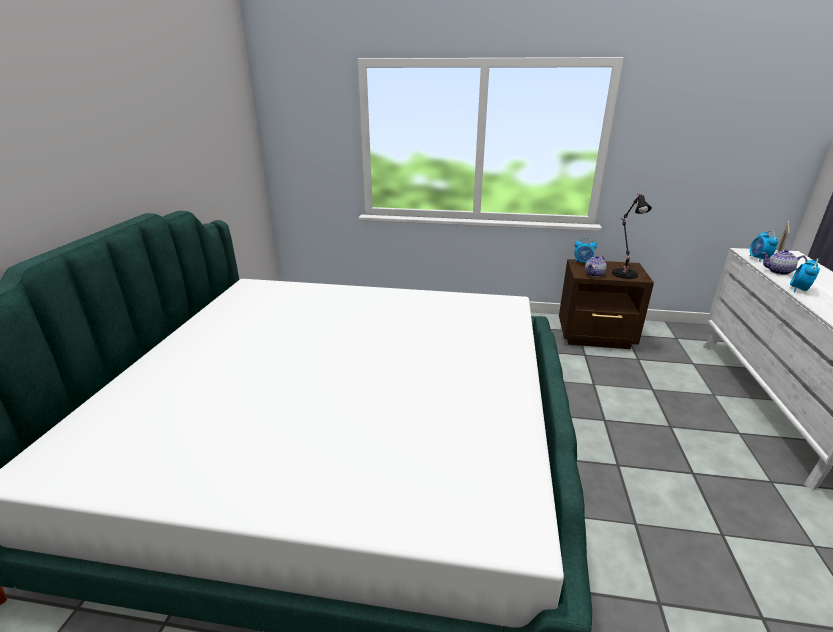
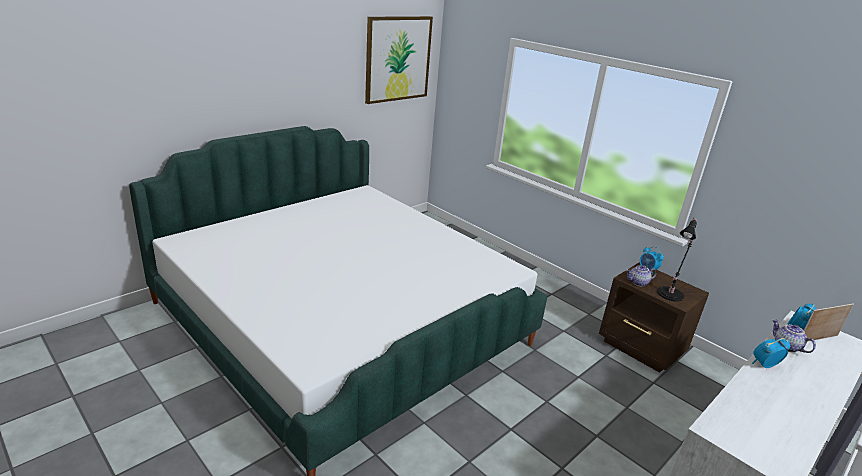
camera: 35 degrees right, 0 degrees up
none -> picture [365,16,433,104]

